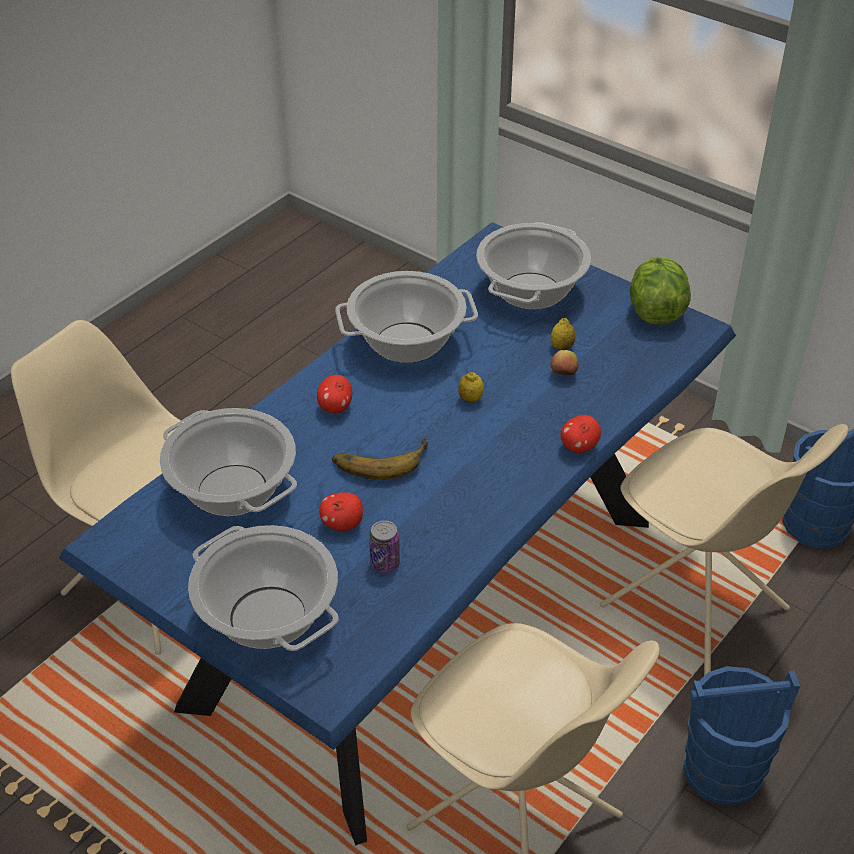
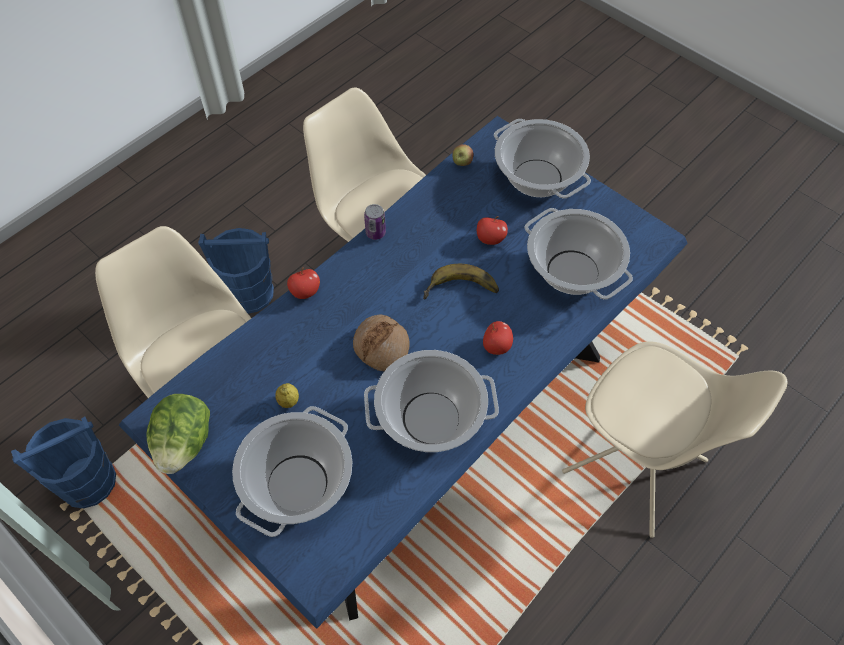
camera: 175 degrees left, 15 degrees up
can [369,521,400,573] -> can moved to [364,204,386,240]
lemon [458,372,484,403] -> bread [353,315,410,371]
apple [551,350,579,375] -> apple moved to [452,144,474,166]

